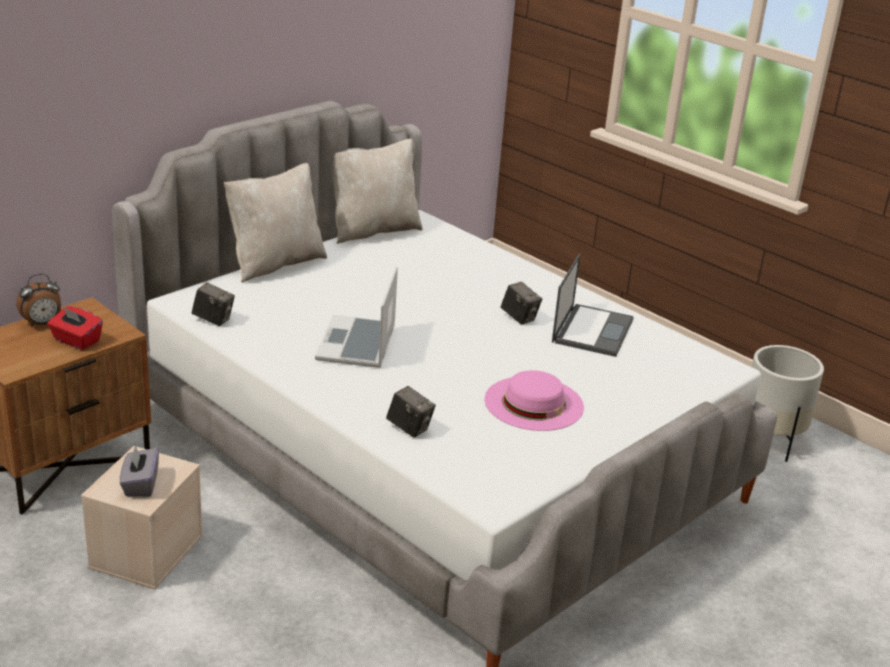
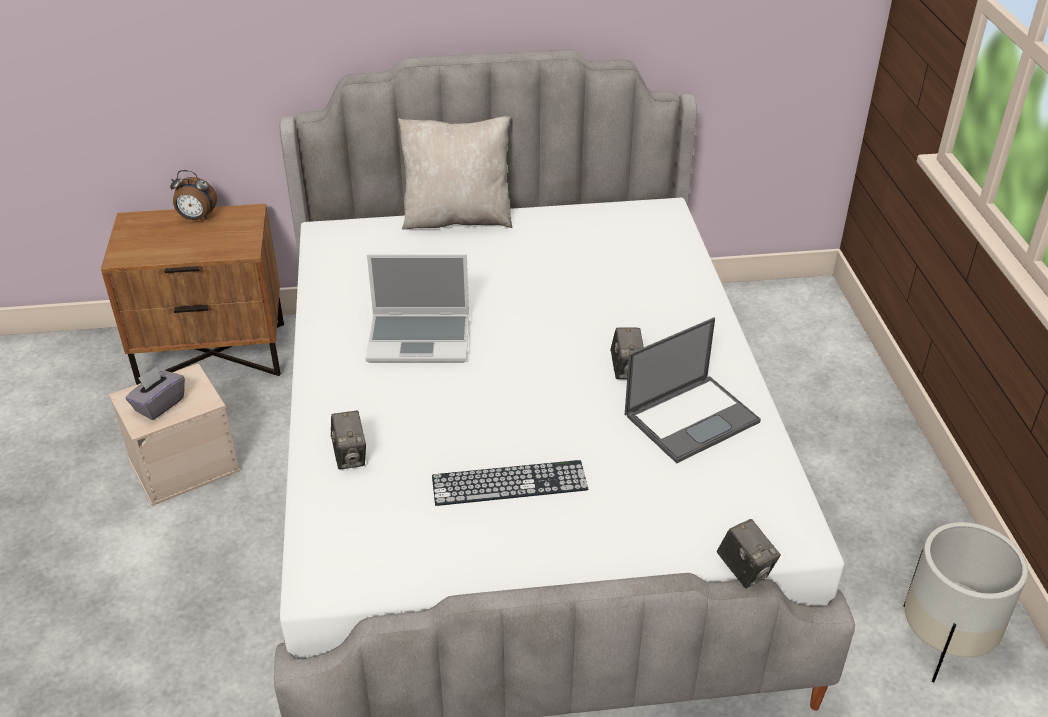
camera: 40 degrees right, 10 degrees up
red tissue box [47,306,103,350] -> none
camera [192,283,235,326] -> camera moved to [717,519,781,588]
laptop [315,266,398,368] -> laptop turned 135 degrees counterclockwise [365,254,469,363]
beige pillow [333,139,423,244] -> none
pink hat [485,370,584,431] -> keyboard [432,460,588,506]

